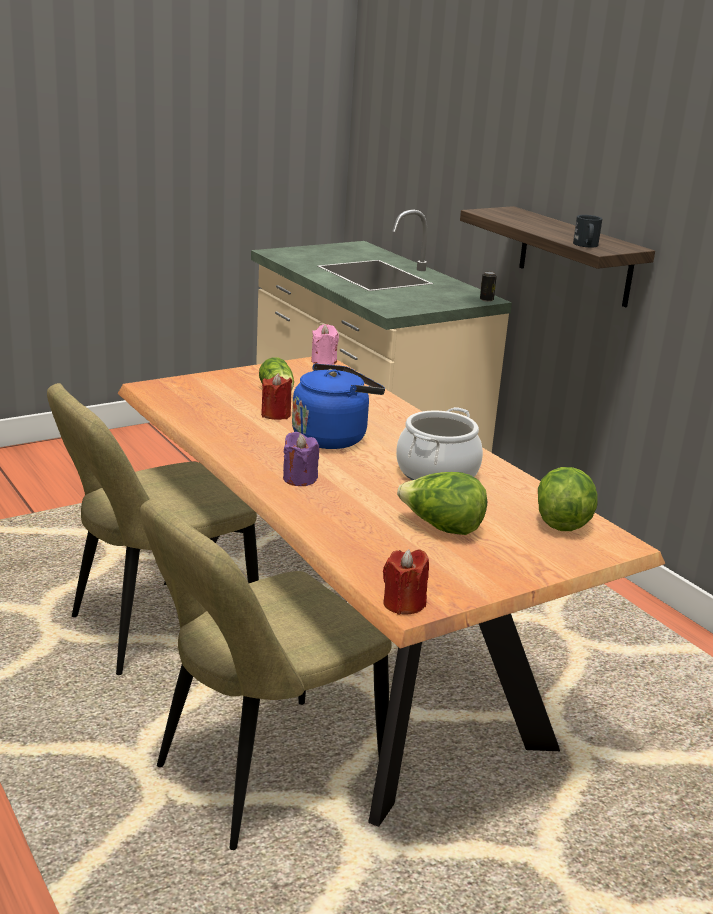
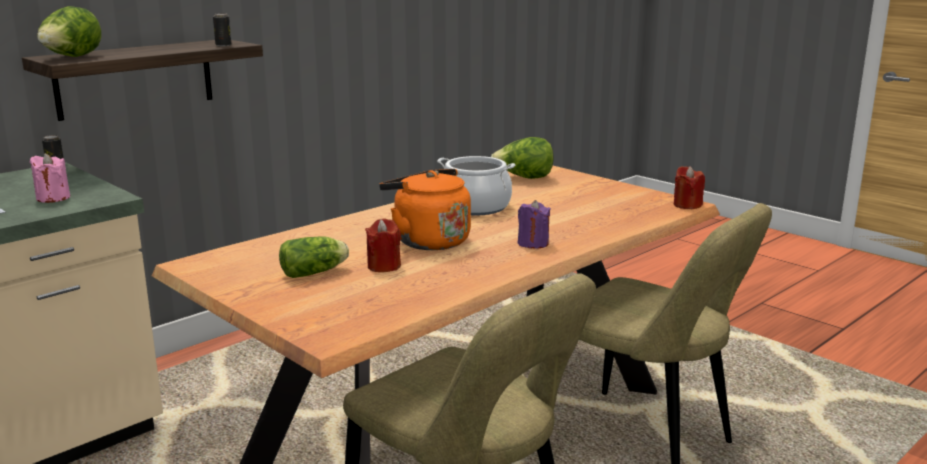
camera: 100 degrees left, 5 degrees down
blue kettle [292,364,385,449] -> orange kettle [379,169,471,250]
pink candle [311,324,339,365] -> pink candle moved to [30,153,70,203]
lettuce [397,472,487,535] -> lettuce moved to [37,6,101,57]
black mug [573,215,602,247] -> can [213,13,231,47]

